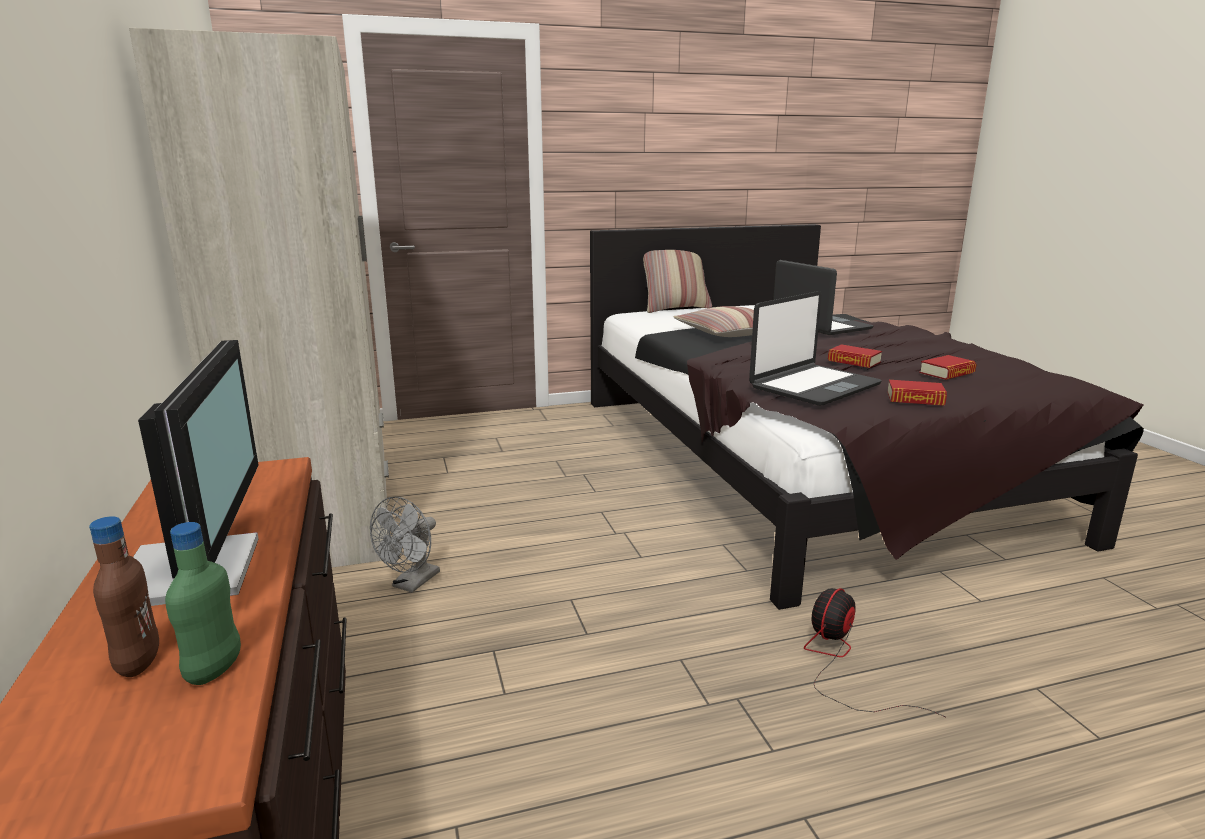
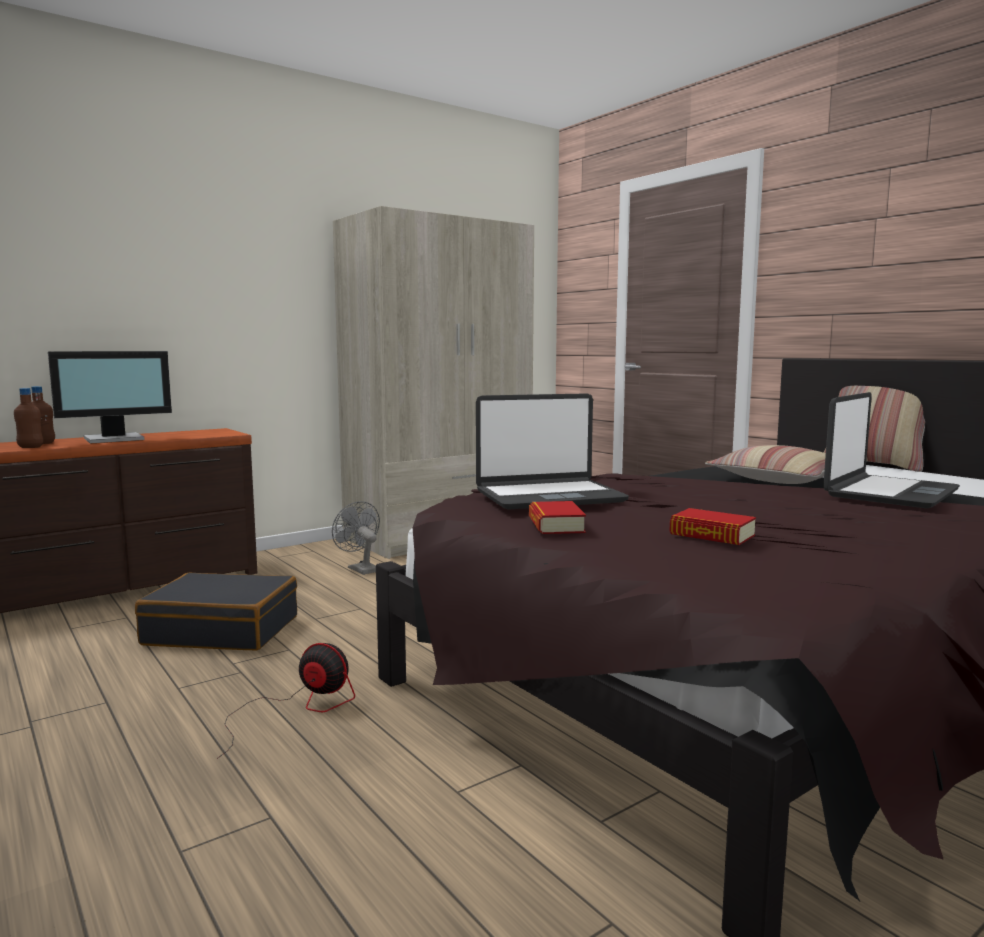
camera: 70 degrees right, 10 degrees down
green bottle [165,522,241,685] -> brown bottle [14,388,43,448]
grey fan [370,497,440,593] -> grey fan turned 45 degrees clockwise [332,501,380,575]
laptop [749,291,882,406] -> laptop turned 45 degrees counterclockwise [476,393,629,510]
book [828,345,882,368] -> none
none -> black suitcase [135,573,297,650]

